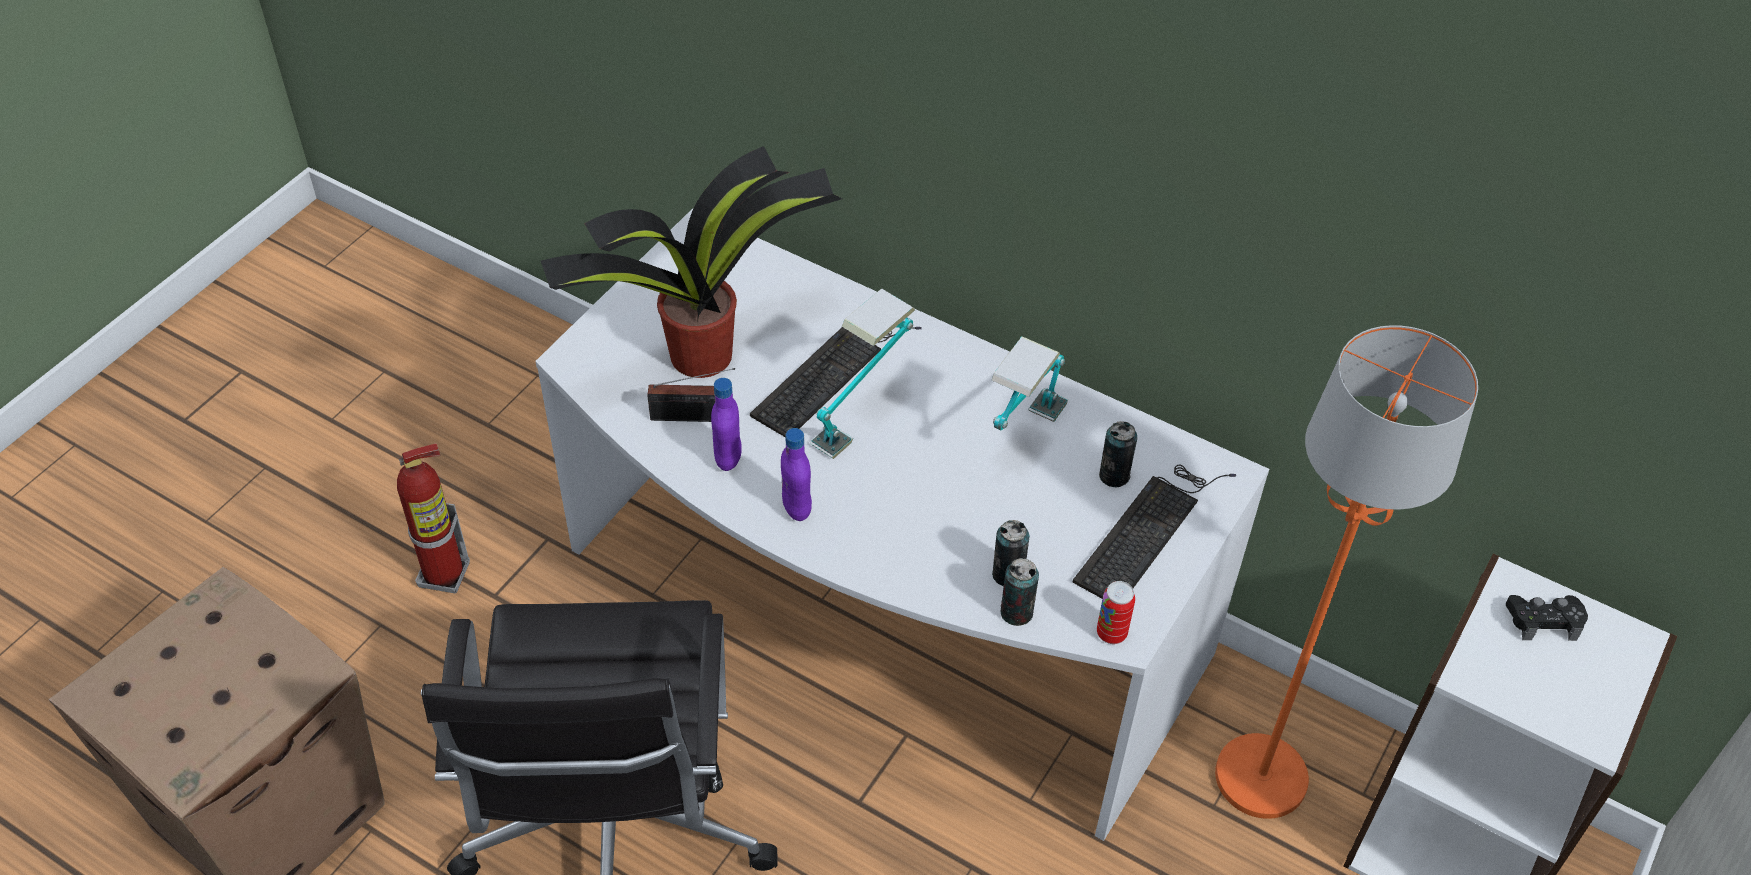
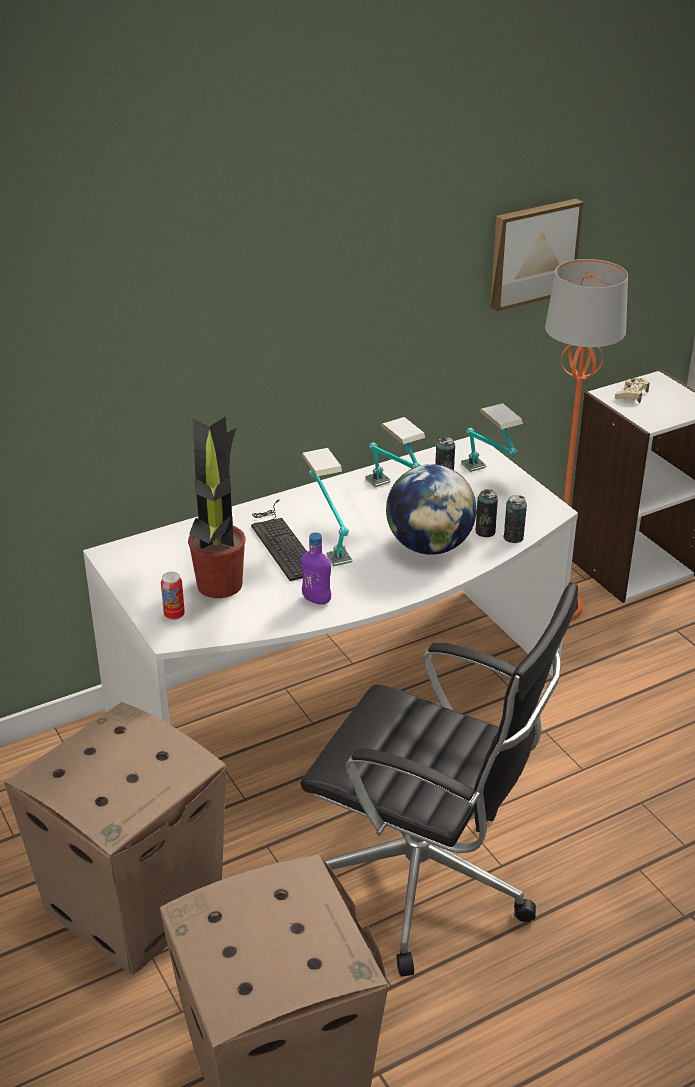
camera: 60 degrees left, 15 degrees down
fire extinguisher [397,443,470,593] -> cardboard box [4,702,226,975]
radio [647,368,735,422] -> none
purple bottle [781,428,812,521] -> none
keyboard [1072,464,1236,599] -> table lamp [461,403,523,472]
can [1097,581,1135,644] -> can moved to [161,572,185,620]
black game controller [1506,595,1588,641] -> beige game controller [615,377,650,403]
none -> globe [386,464,477,555]
none -> picture [490,199,583,311]

